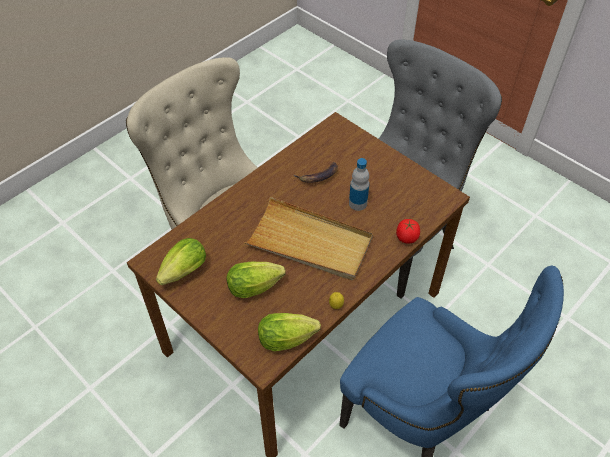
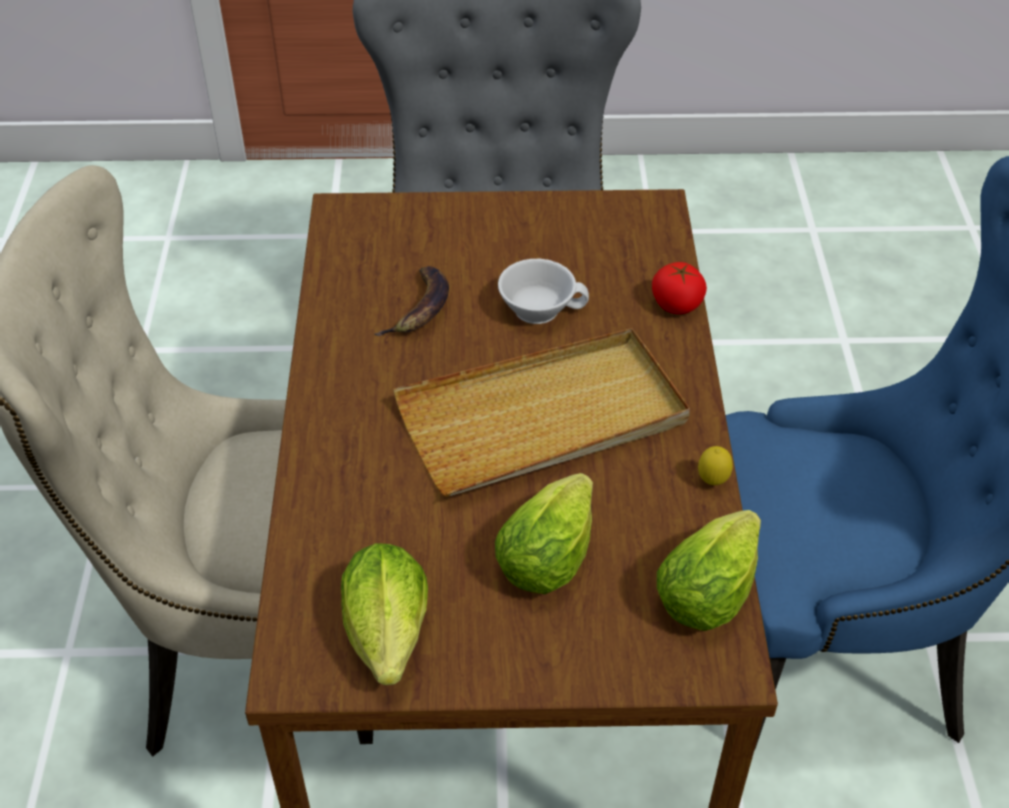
camera: 45 degrees left, 5 degrees down
bottle [349,158,369,211] -> white cup [498,259,589,324]

